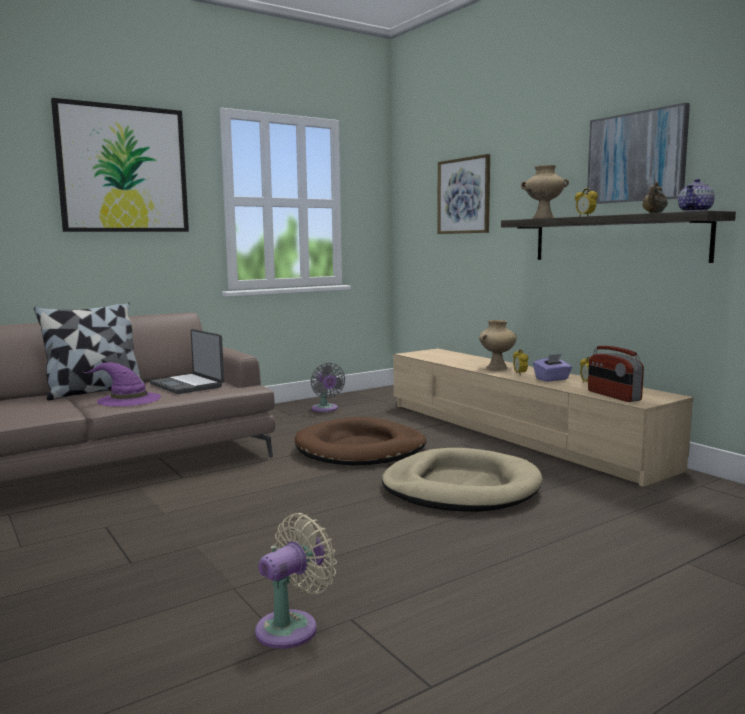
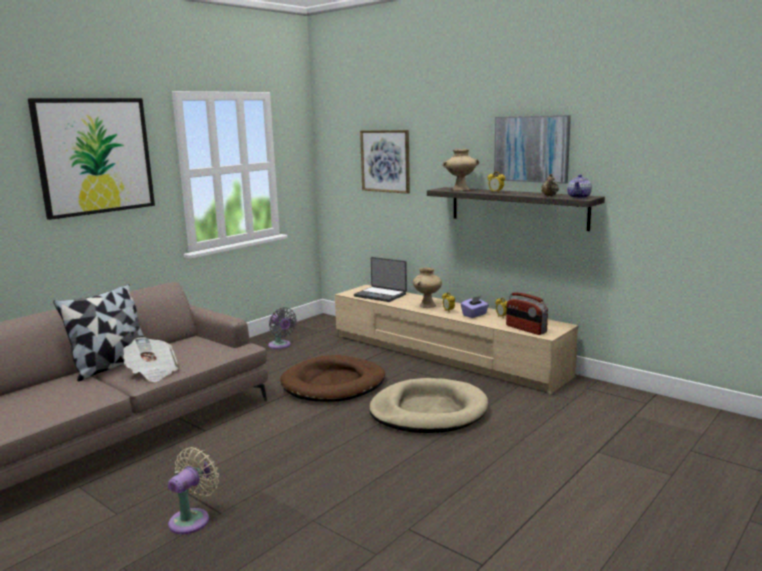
camera: 15 degrees left, 5 degrees up
purple hat [84,362,161,406] -> newspaper [123,337,178,382]
laptop [150,329,224,394] -> laptop moved to [354,257,407,302]
beige fan [255,513,337,649] -> beige fan moved to [168,447,219,534]

